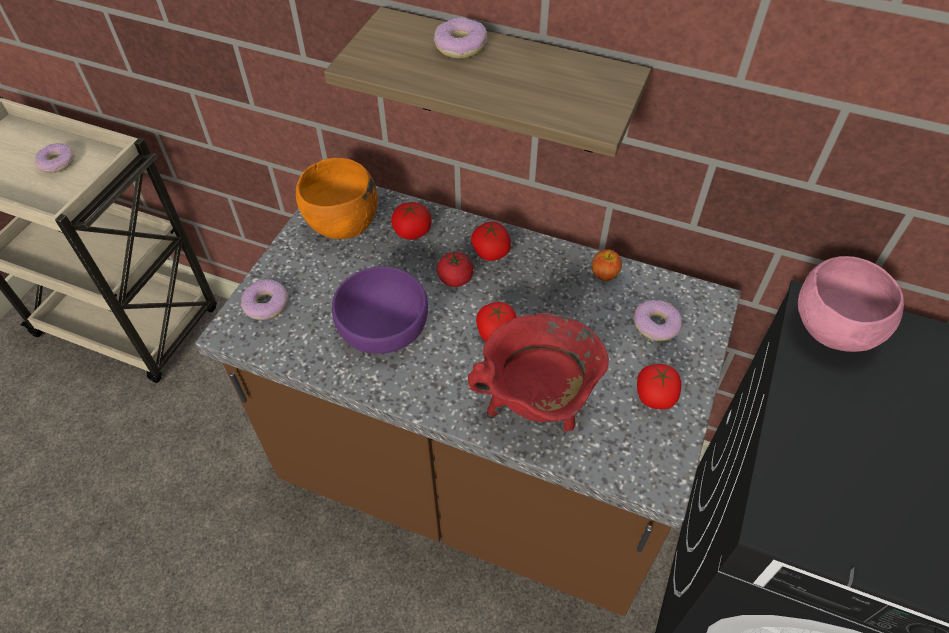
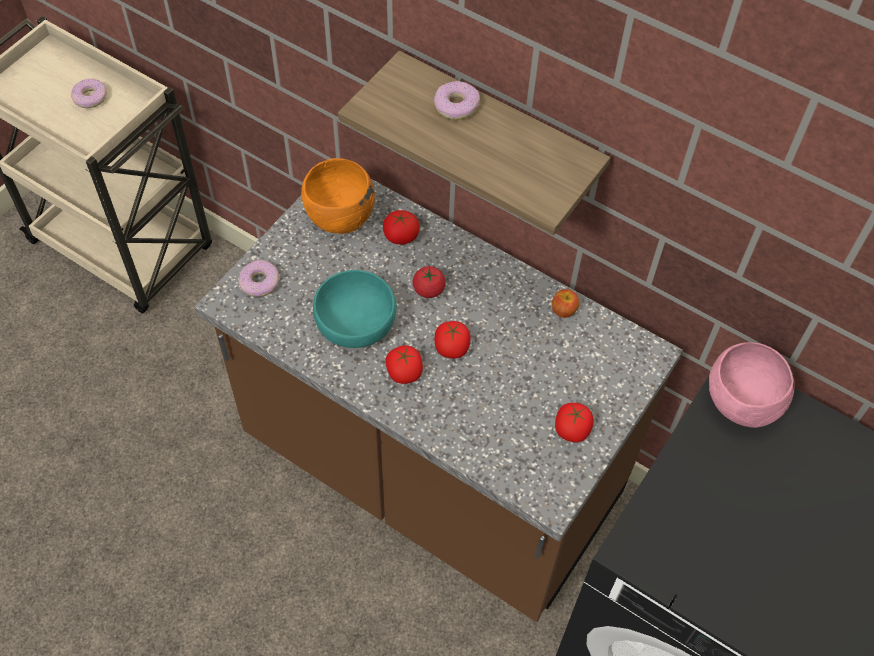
camera: 10 degrees right, 5 degrees up
purple bowl [332,267,428,354] -> turquoise bowl [313,270,397,348]
red cooking pot [468,313,609,432] -> none
tomato [471,221,511,261] -> tomato moved to [385,345,423,384]
donut [633,300,682,341] -> none

